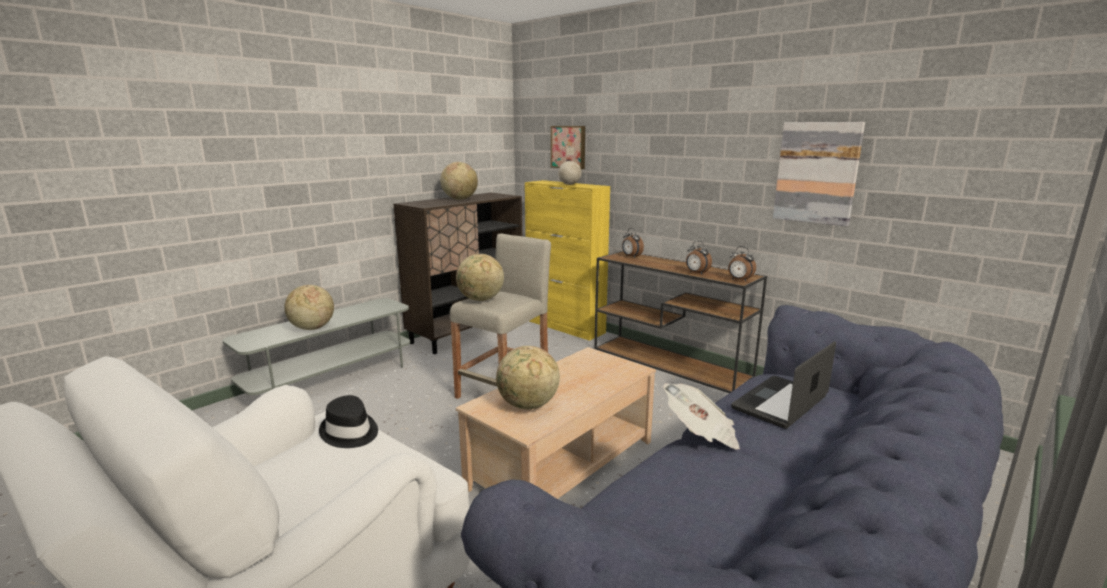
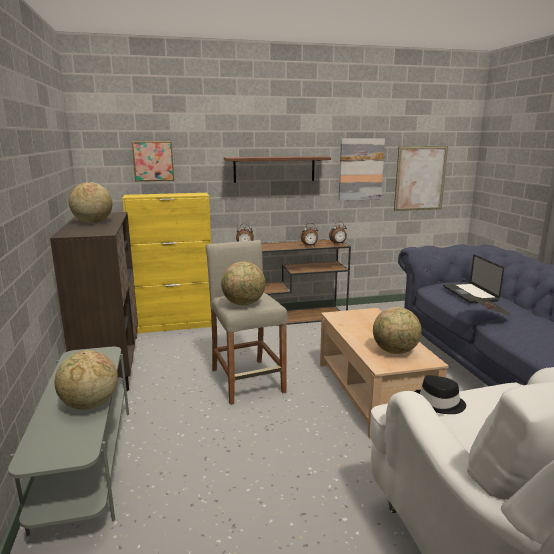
camera: 55 degrees left, 0 degrees up
globe [558,147,582,185] -> none
none -> shelf [224,156,331,183]
none -> picture [394,146,448,211]

